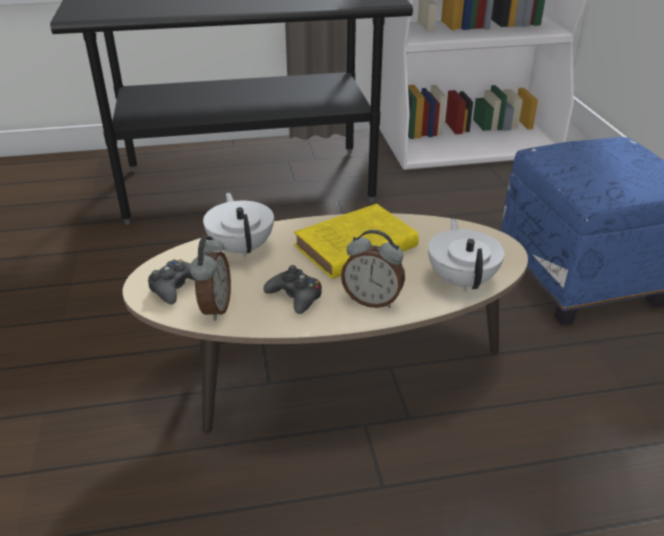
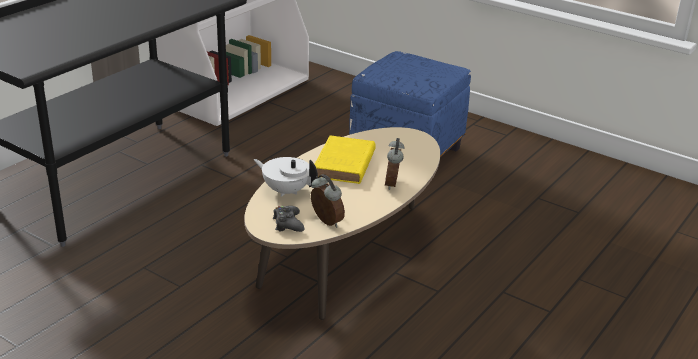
camera: 45 degrees left, 5 degrees down
black game controller [263,265,322,314] -> none
alarm clock [341,230,405,308] -> alarm clock turned 120 degrees clockwise [385,138,404,190]
white teapot [428,219,505,292] -> none

